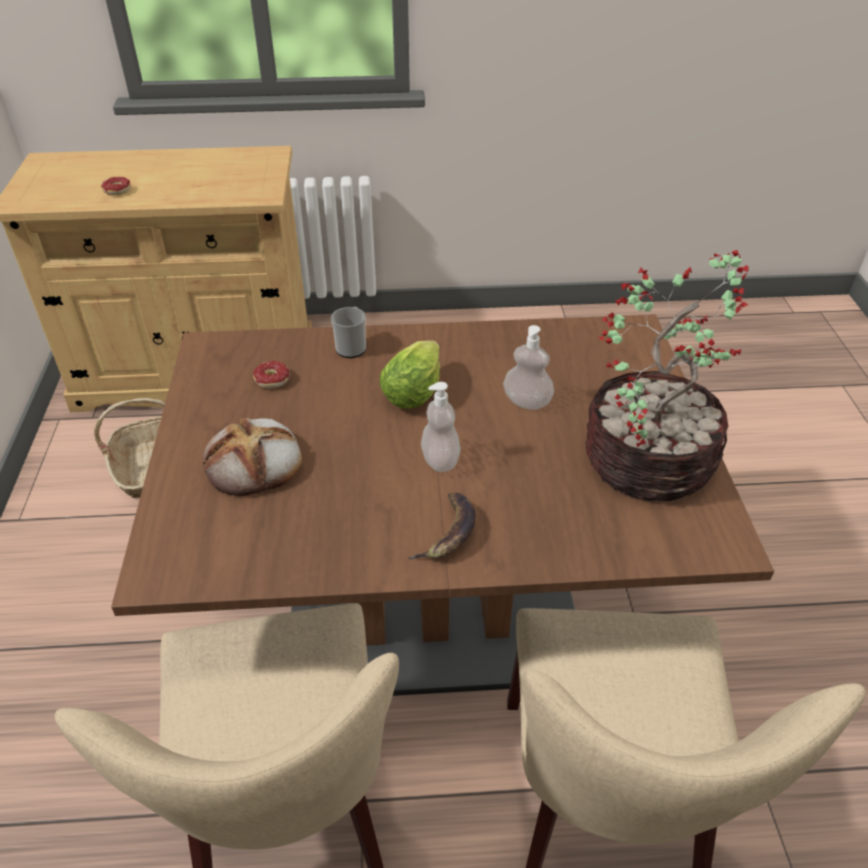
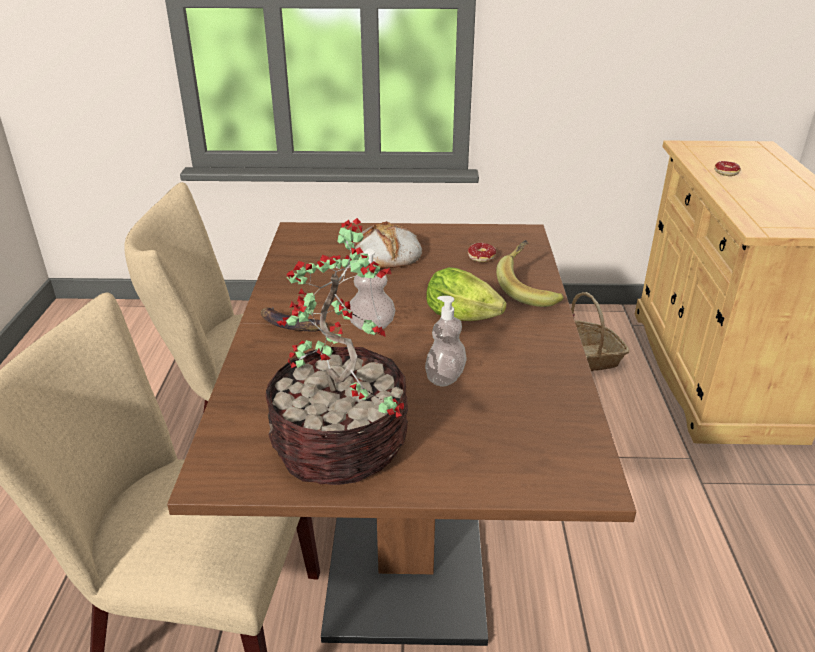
camera: 95 degrees right, 10 degrees down
mug [331,307,366,358] -> banana [496,240,564,307]

